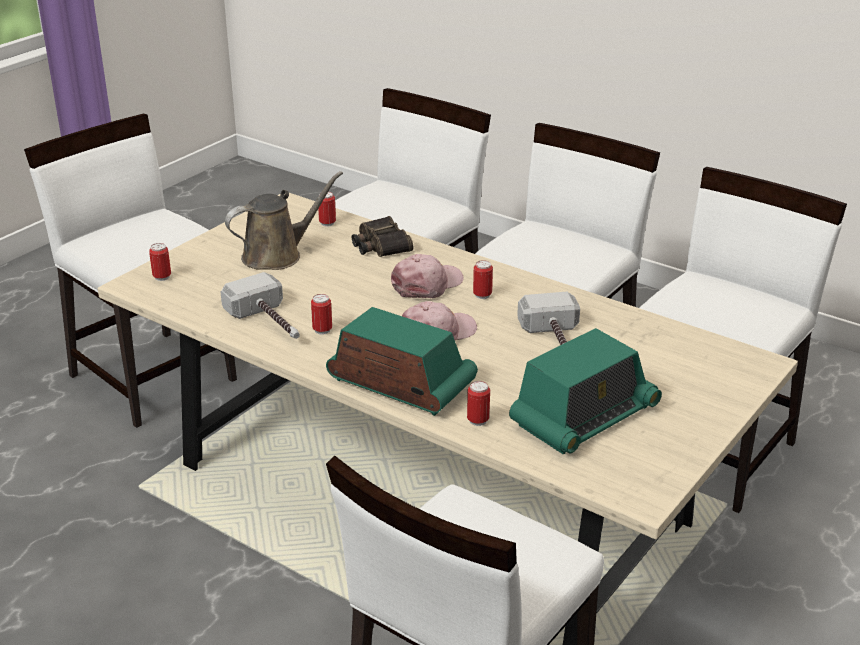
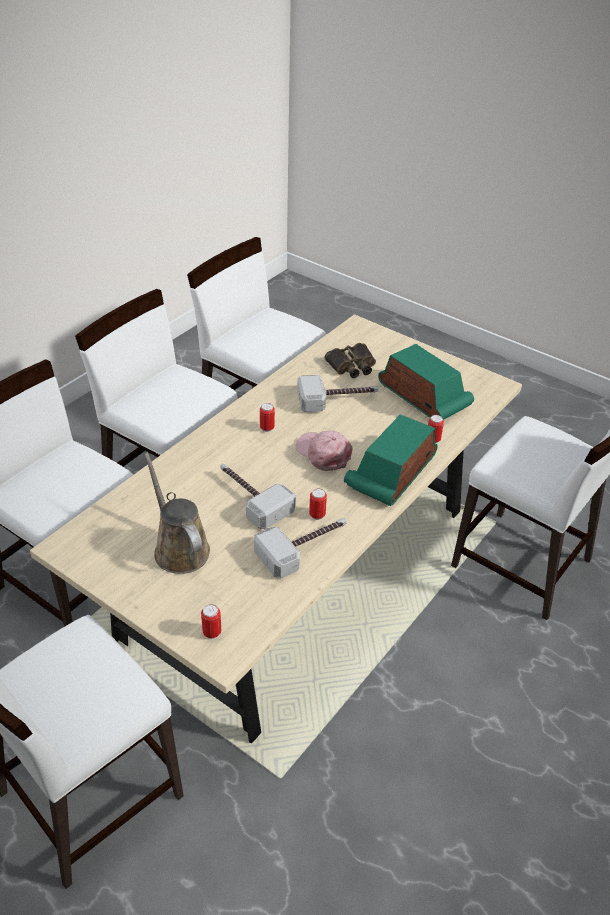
camera: 90 degrees left, 10 degrees up
can [318,192,336,227] -> none
binoculars [352,216,414,257] -> binoculars moved to [325,343,376,378]
pink cap [391,254,464,299] -> none
none -> hammer [220,464,296,529]

